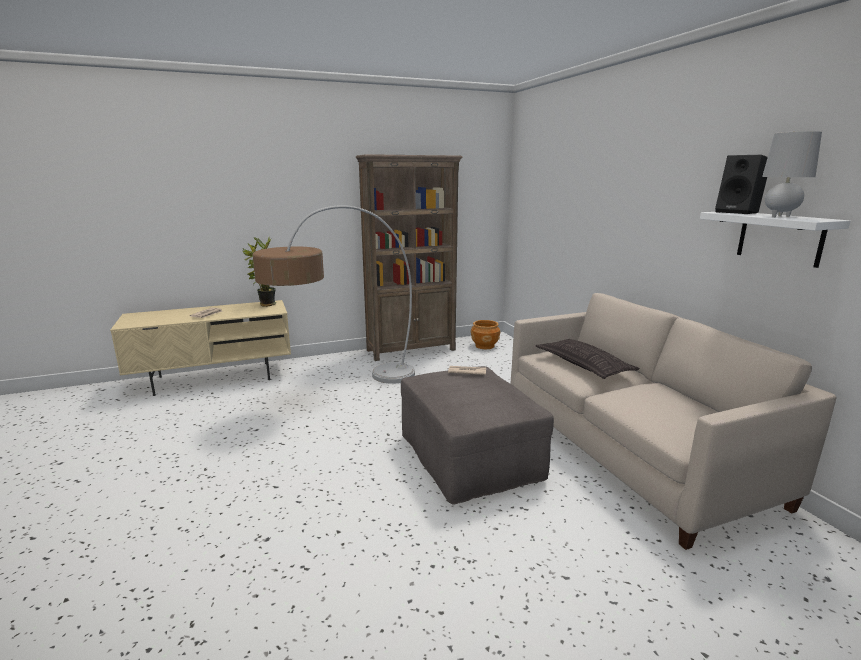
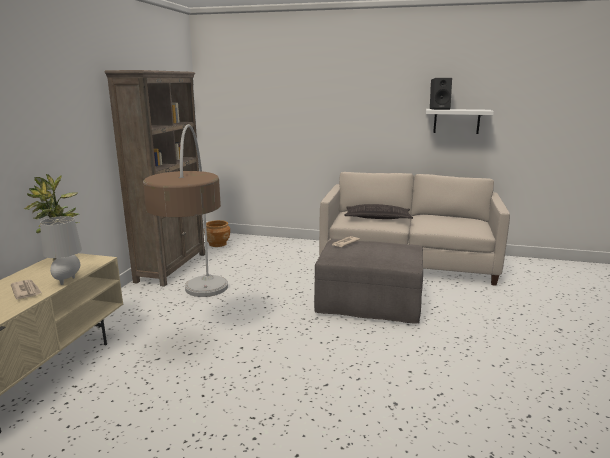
camera: 55 degrees left, 0 degrees up
grey table lamp [762,131,822,217] -> grey table lamp moved to [40,216,82,285]

